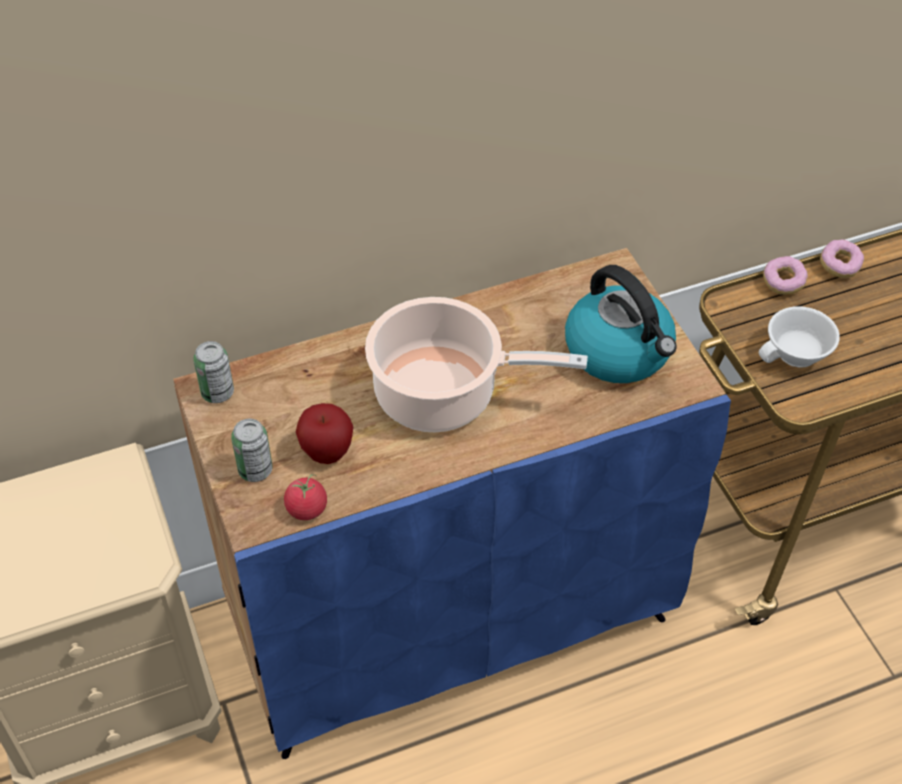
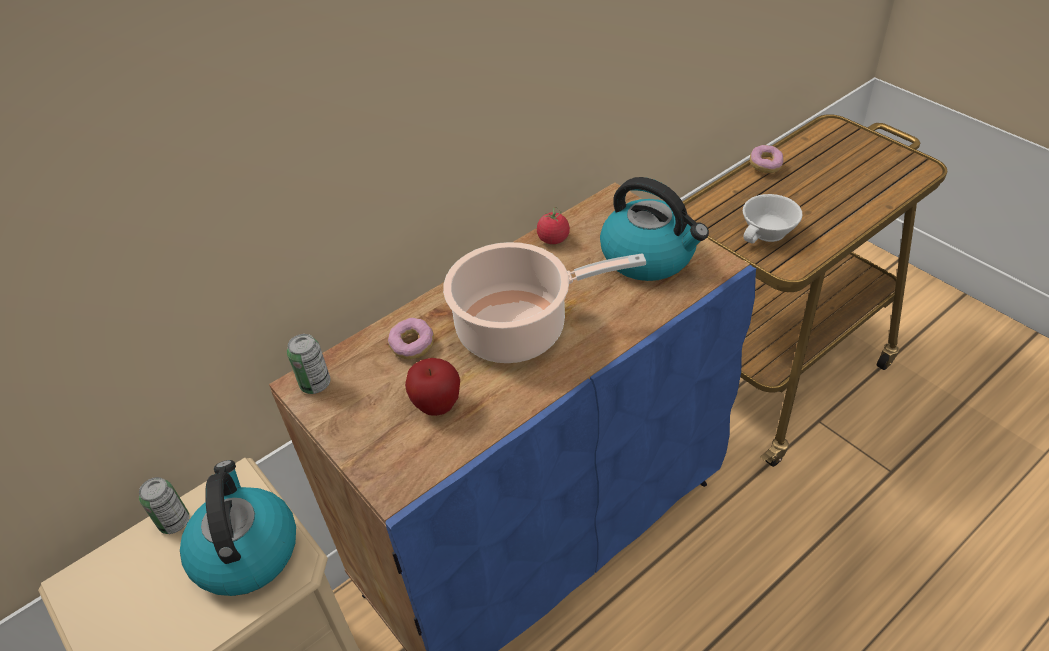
camera: 15 degrees left, 5 degrees down
can [231,419,273,482] -> can moved to [139,477,189,534]
tomato [284,474,327,520] -> tomato moved to [537,207,570,244]
donut [763,256,808,295] -> donut moved to [388,318,434,360]
none -> kettle [180,460,296,596]

